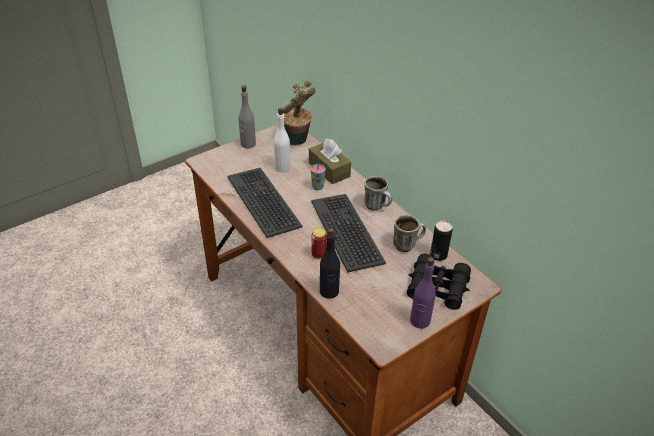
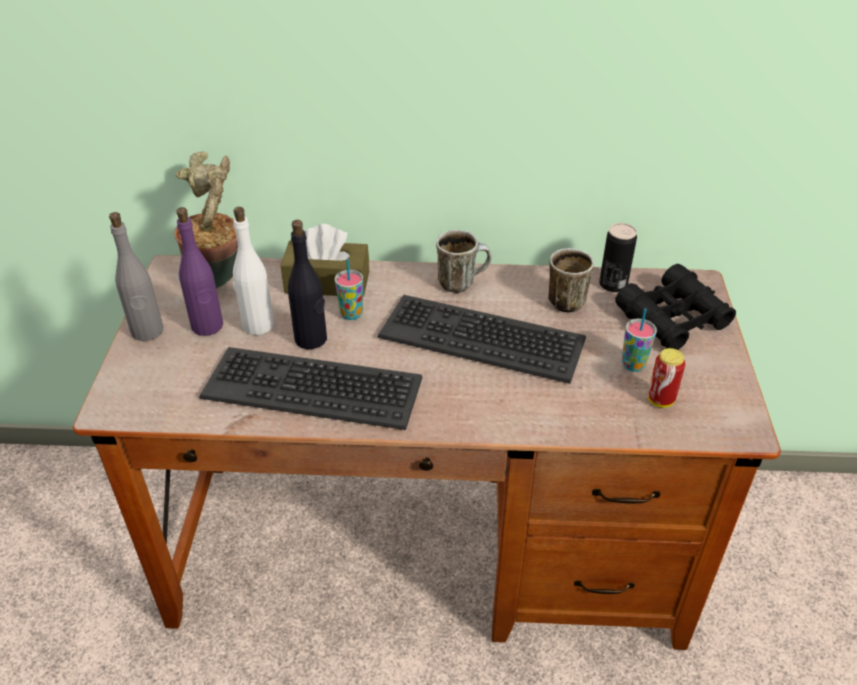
camera: 50 degrees left, 0 degrees up
can [311,228,327,259] -> can moved to [648,348,685,408]
black bottle [320,228,340,299] -> black bottle moved to [288,220,327,349]
purple bottle [410,257,436,329] -> purple bottle moved to [176,207,223,336]
none -> cup [622,308,657,372]

